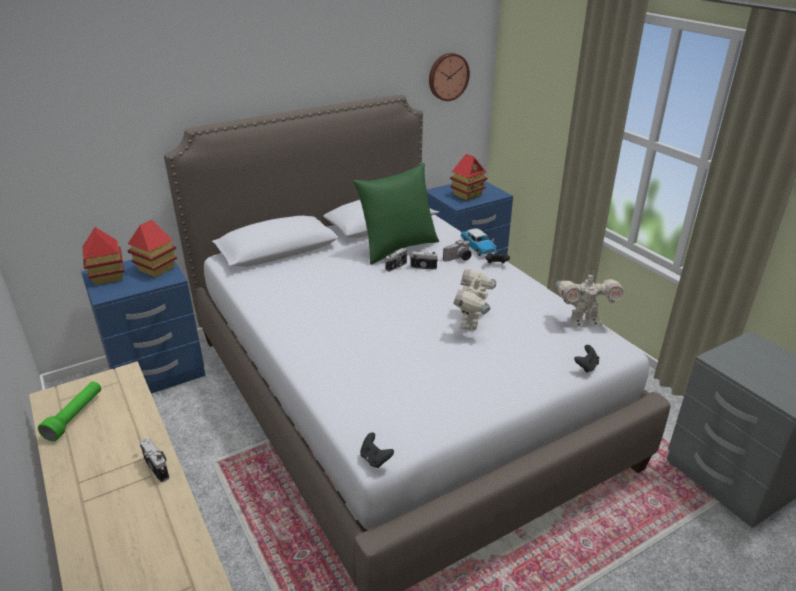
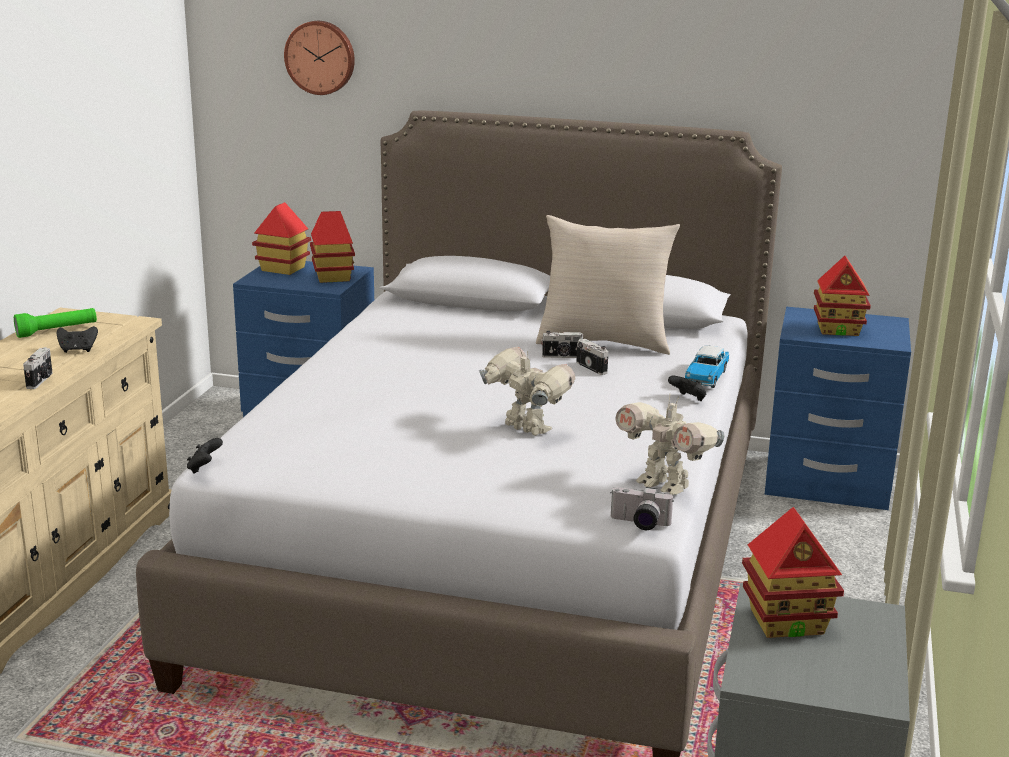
camera: 45 degrees right, 10 degrees down
green pillow [353,163,439,265] -> beige pillow [536,215,680,355]
wall clock [429,53,470,101] -> wall clock moved to [284,21,355,95]
camera [443,240,472,262] -> camera moved to [611,487,674,530]
toy robot [453,269,496,330] -> toy robot turned 75 degrees clockwise [479,347,576,436]
black game controller [574,345,599,373] -> black game controller moved to [57,326,98,353]
none -> toy house [742,507,844,638]

